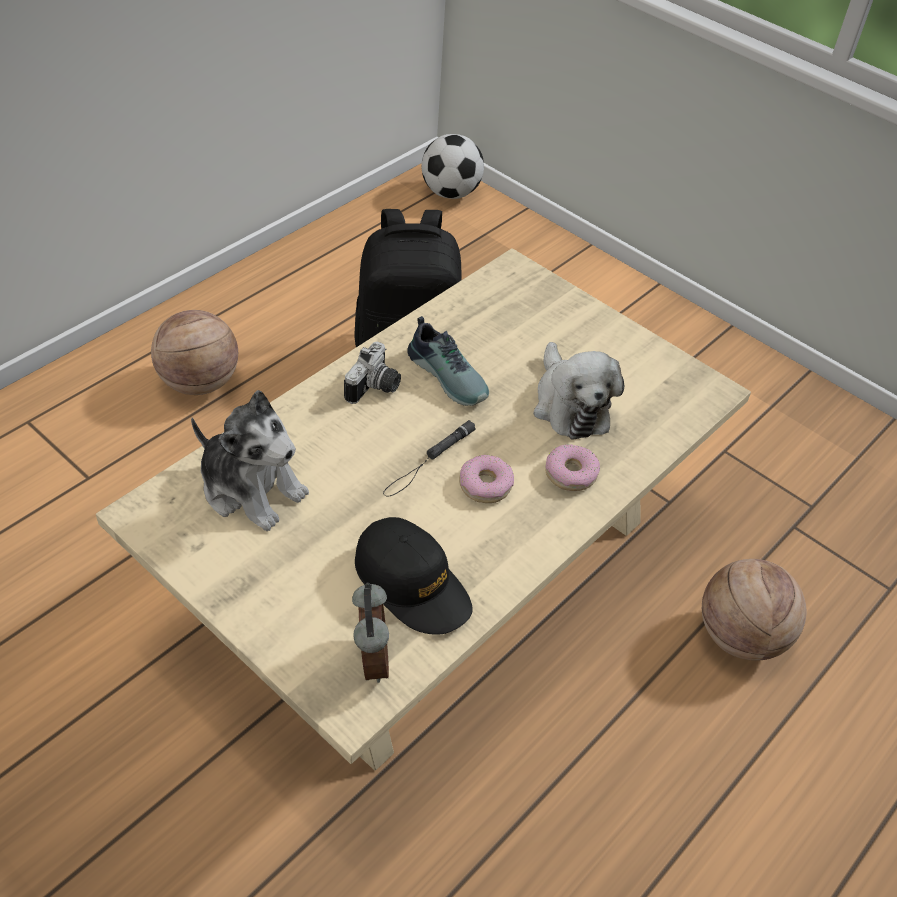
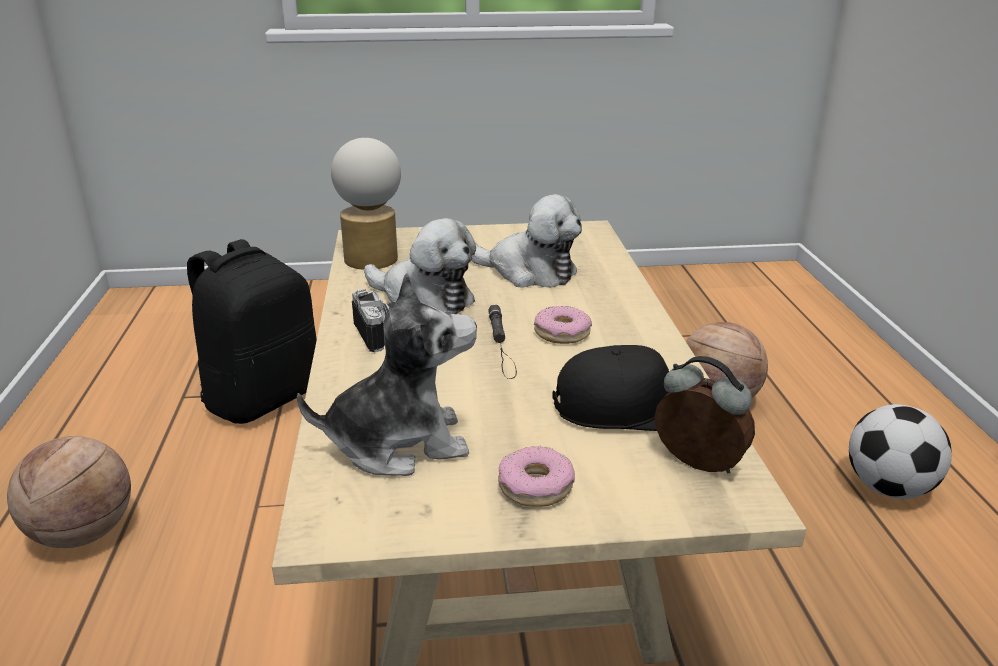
camera: 45 degrees left, 20 degrees down
shoe [407,316,489,406] -> plush toy [364,218,476,314]
football [421,134,484,199] -> football moved to [849,404,952,499]
donut [545,444,600,491] -> donut moved to [498,446,575,507]
none -> table lamp [331,138,401,270]

